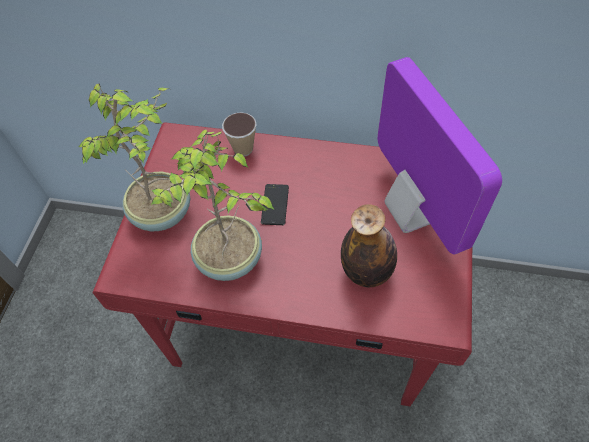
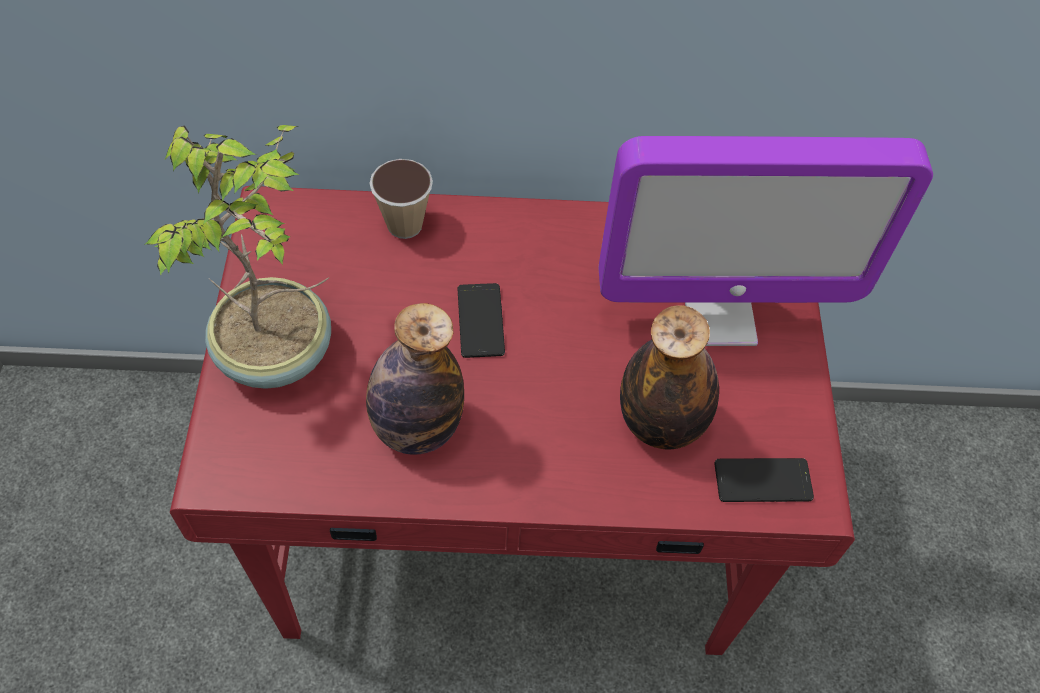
camera: 15 degrees left, 0 degrees up
potted plant [151,129,274,281] -> bottle [366,303,464,455]
monitor [377,57,502,254] -> monitor turned 120 degrees clockwise [599,136,933,346]
none -> phone [714,458,814,502]

